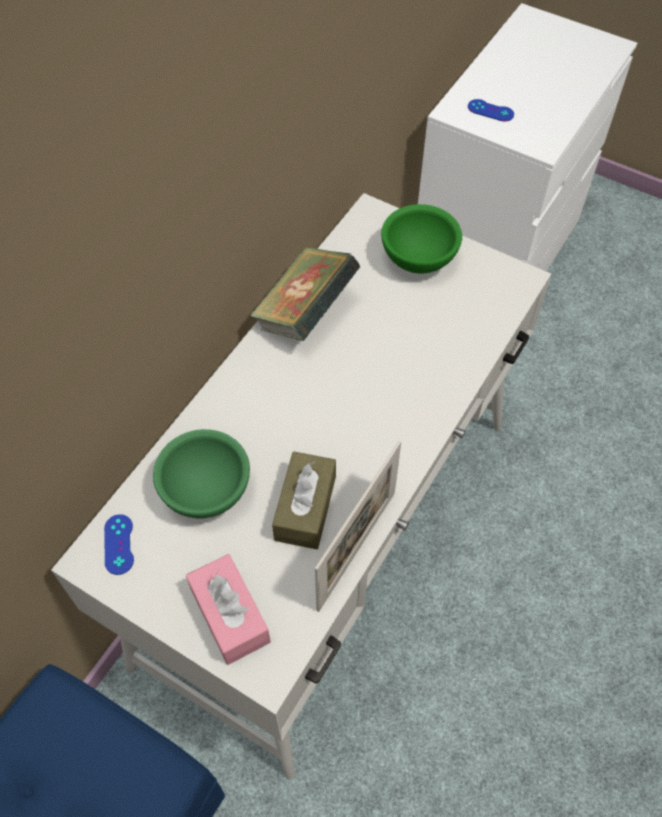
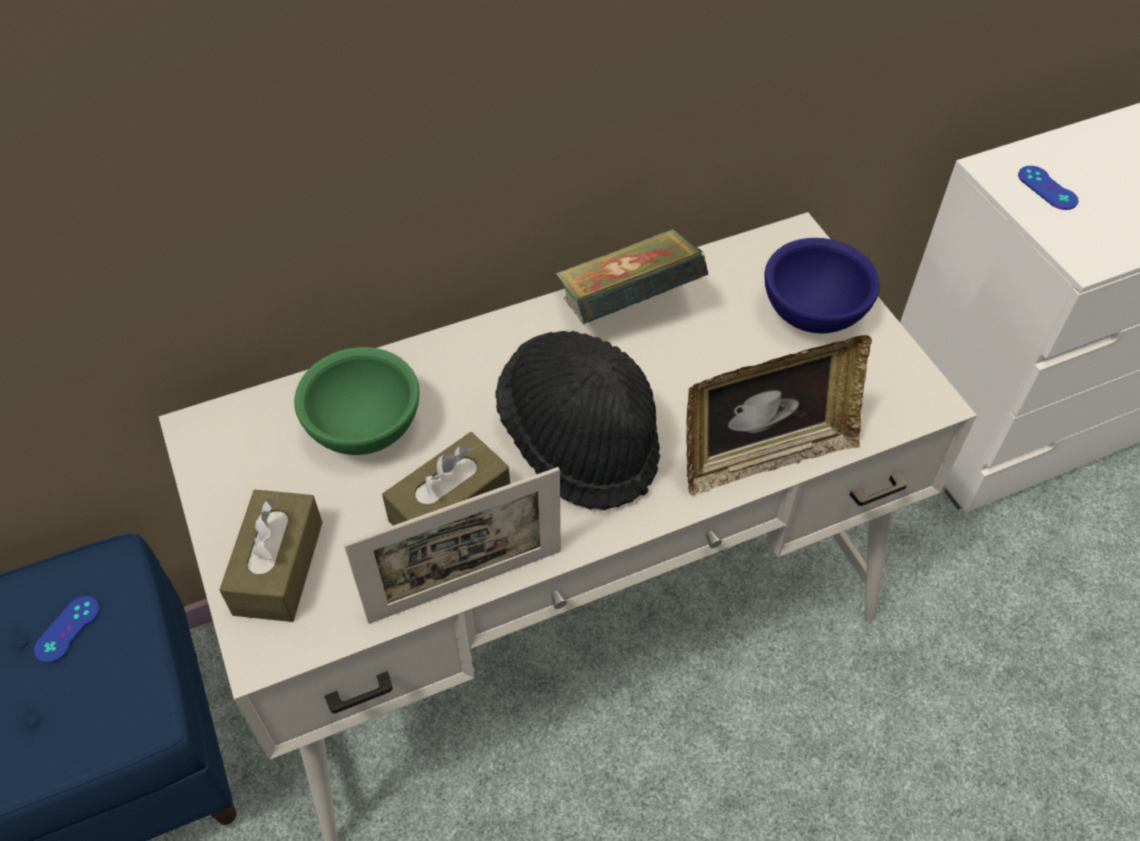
camera: 35 degrees right, 5 degrees down
blue game controller [104,514,134,575] -> blue game controller moved to [34,596,100,663]
pink tissue box [186,554,271,665] -> brown tissue box [219,490,323,622]
green bowl [381,204,462,274] -> blue bowl [765,238,880,334]
none -> black hat [495,331,660,510]
none -> picture frame [686,335,872,496]

